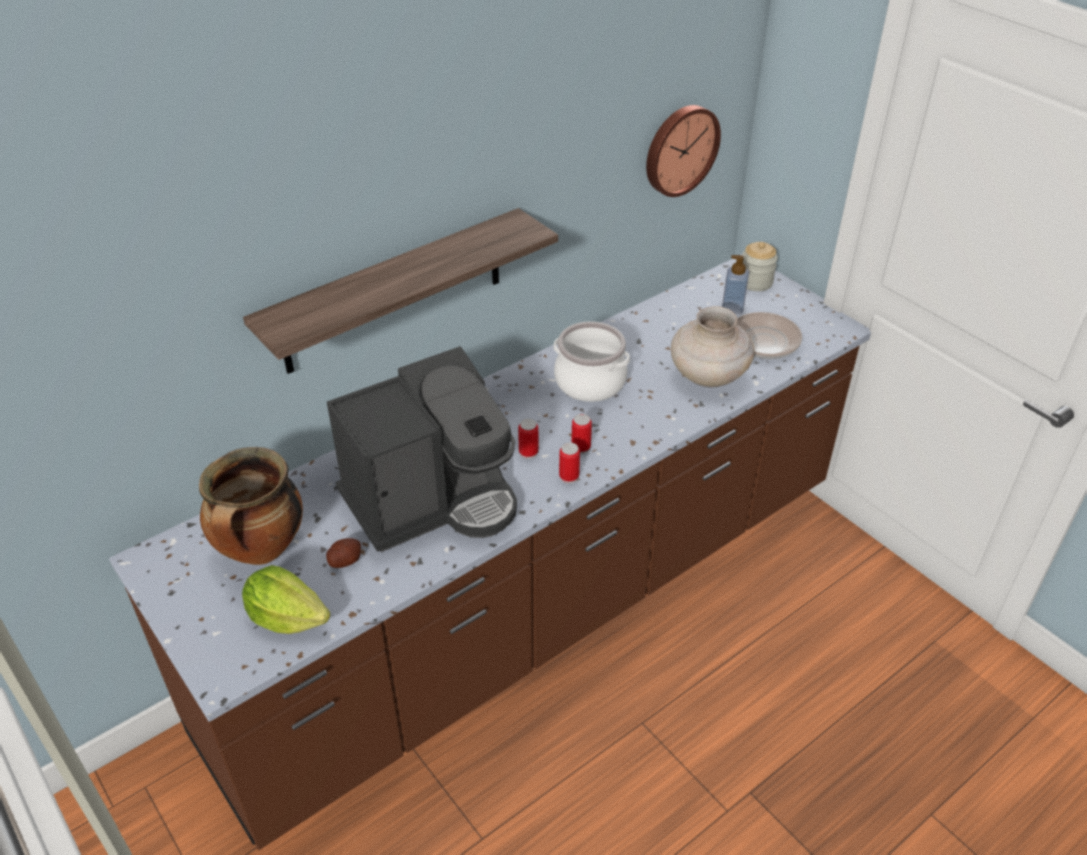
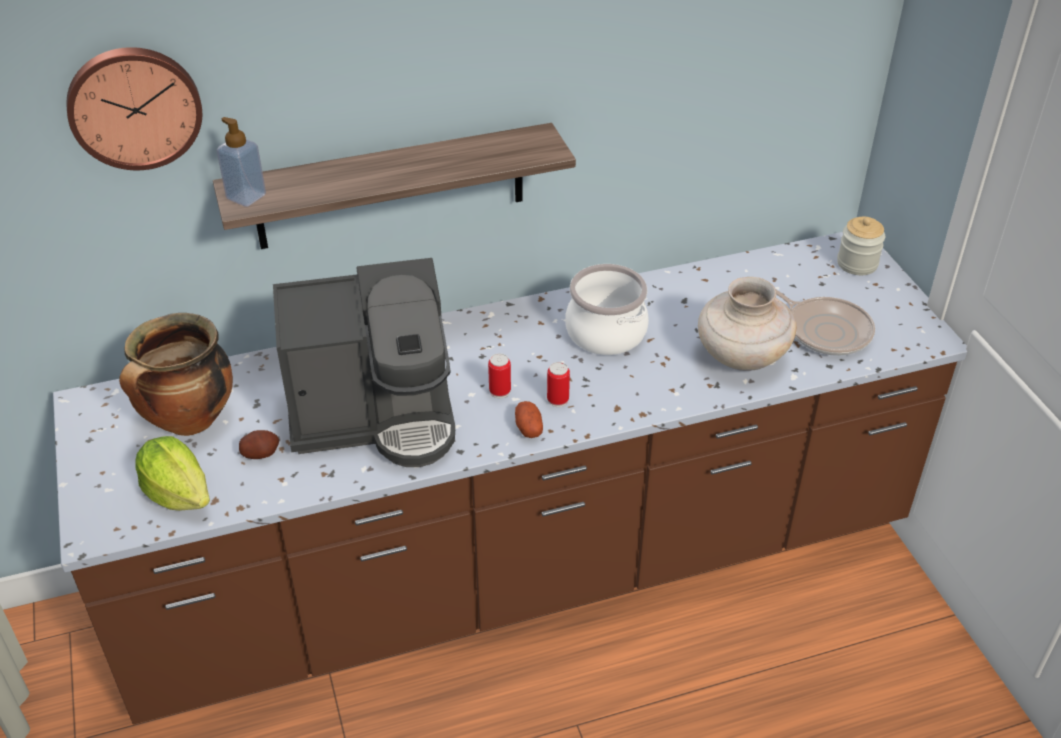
camera: 20 degrees right, 0 degrees up
can [559,442,580,484] -> potato [515,401,543,438]
wall clock [646,105,721,197] -> wall clock moved to [66,47,202,170]
soap dispenser [722,255,749,314] -> soap dispenser moved to [216,117,266,207]

